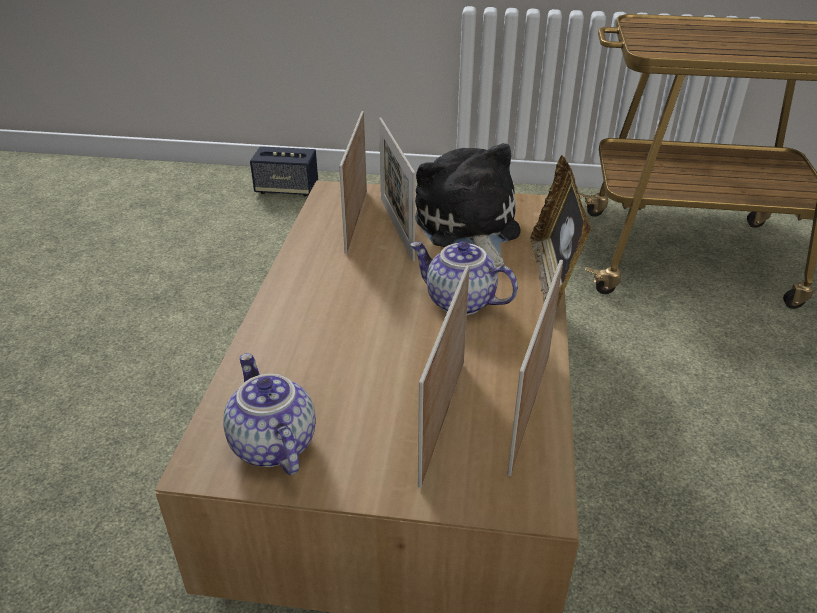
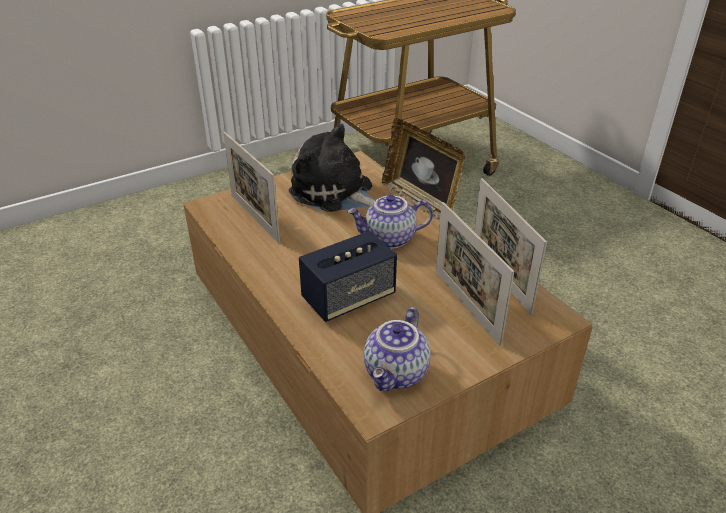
camera: 40 degrees left, 0 degrees up
teapot [223,353,316,475] -> teapot turned 90 degrees counterclockwise [364,307,431,391]
speaker [250,146,318,196] -> speaker moved to [299,231,397,322]
picture frame [379,117,415,262] -> none

